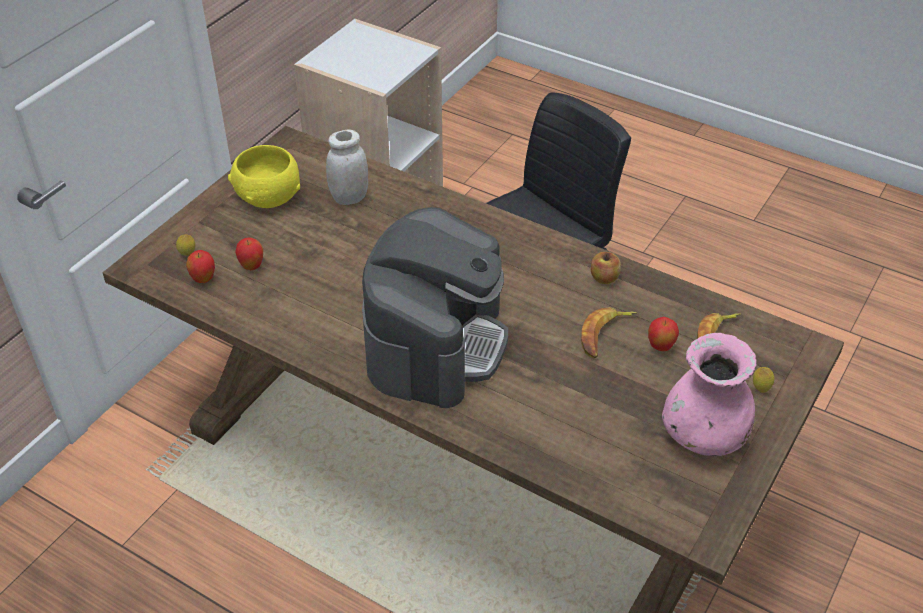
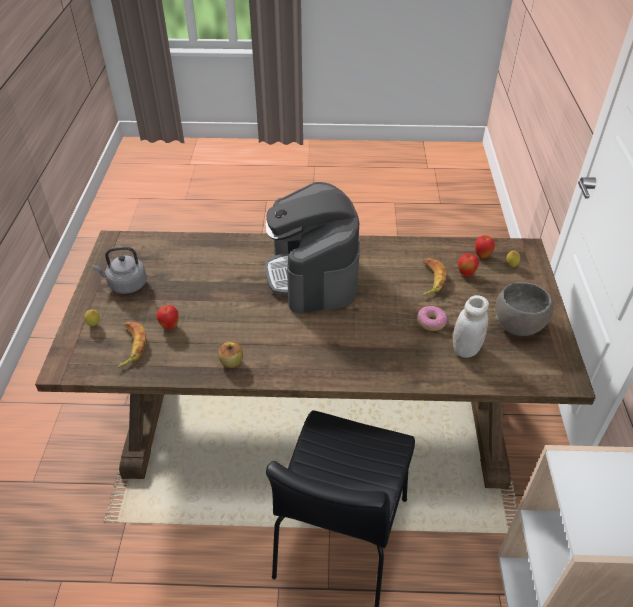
camera: 150 degrees right, 0 degrees up
yellow bowl [228,145,300,208] -> grey bowl [495,282,553,336]
banana [581,307,637,358] -> banana moved to [423,258,447,296]
pink vase [662,333,757,456] -> grey kettle [93,246,147,294]
none -> donut [417,306,448,331]

